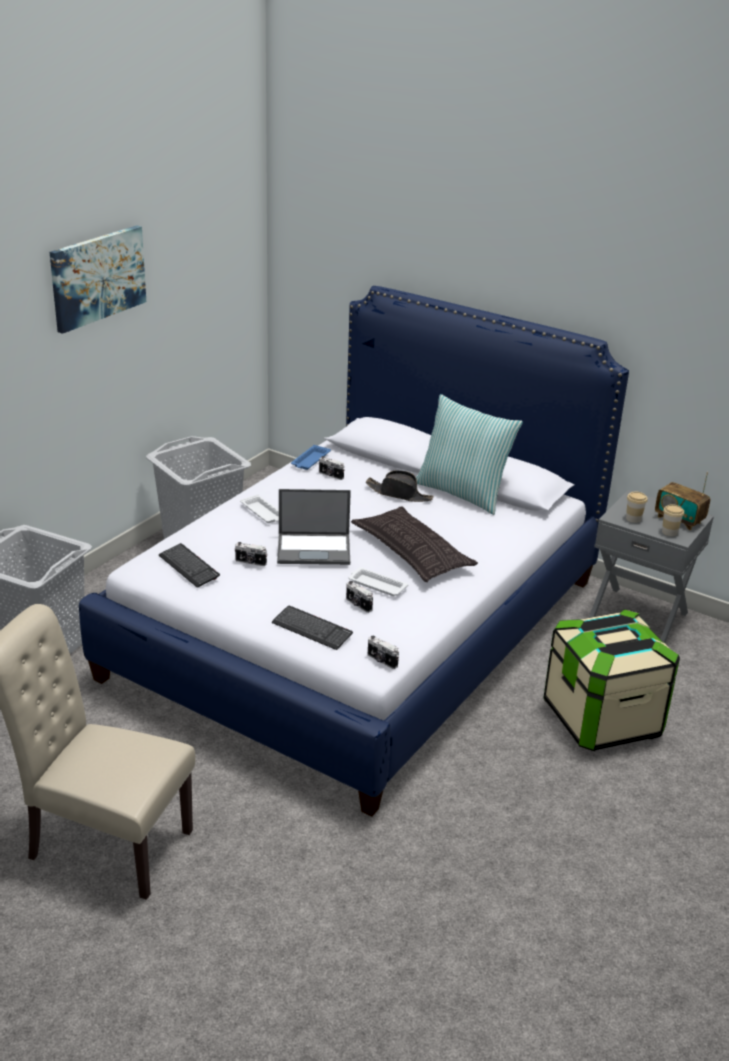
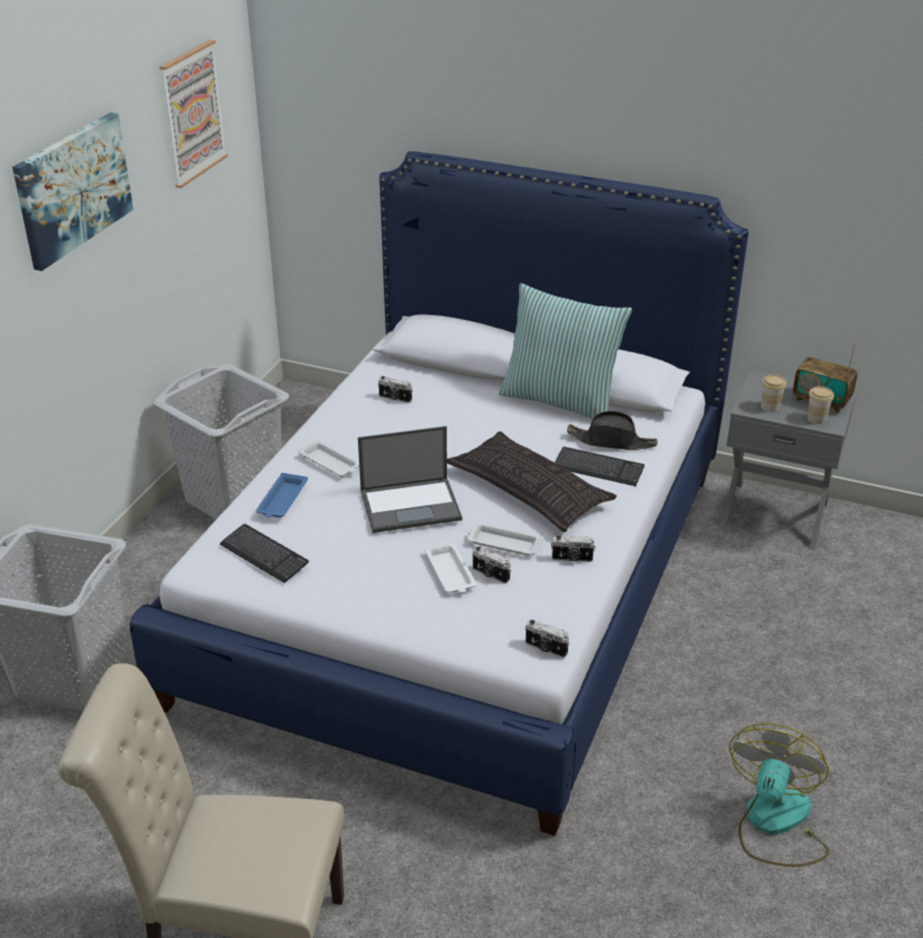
camera: 10 degrees left, 5 degrees up
camera [235,542,267,566] -> camera moved to [551,536,596,562]
keyboard [272,606,353,650] -> keyboard moved to [555,447,644,486]
blue tray [291,445,331,470] -> blue tray moved to [256,473,308,518]
black hat [366,470,434,502] -> black hat moved to [567,411,658,450]
storage box [543,609,680,751] -> none
none -> picture [159,40,228,188]
none -> white tray [425,541,476,593]
none -> fan [729,723,829,867]

